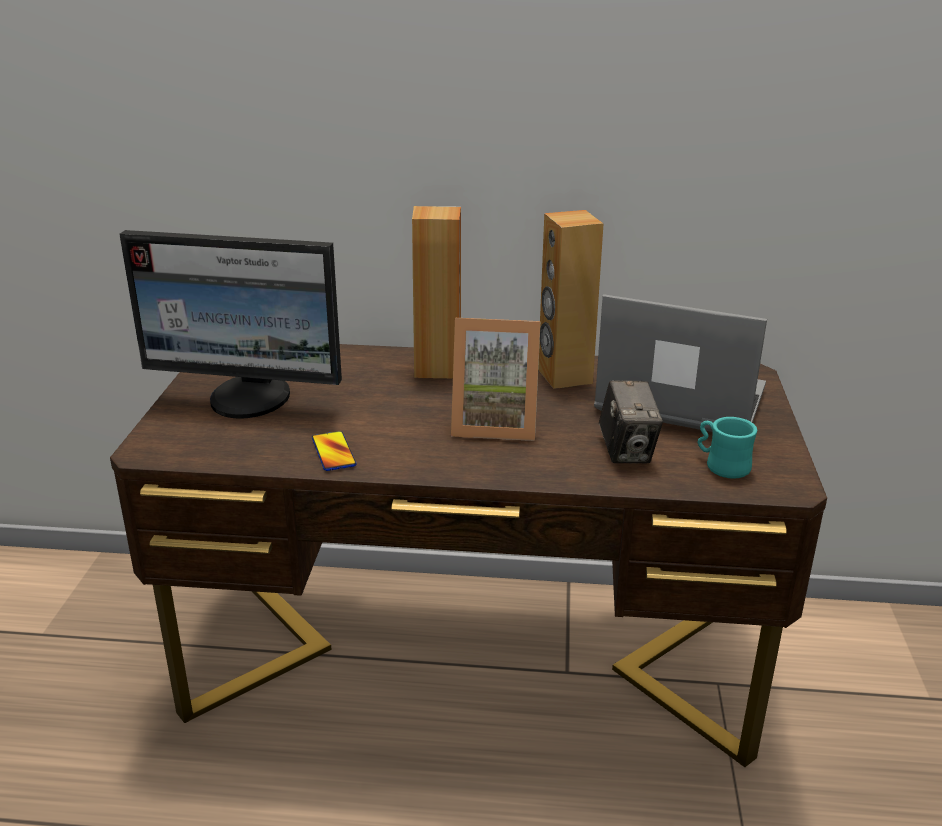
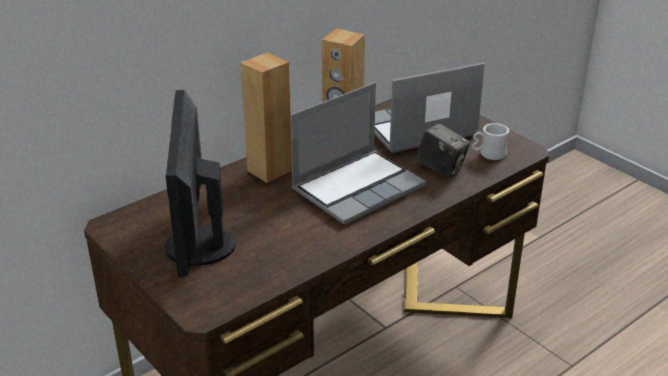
camera: 45 degrees left, 5 degrees up
monitor [119,230,342,419] -> monitor turned 120 degrees clockwise [165,90,236,277]
phone [312,431,356,471] -> none
picture frame [451,318,541,441] -> laptop [290,82,426,225]
turquoise mug [697,417,757,479] -> white mug [472,123,509,160]

